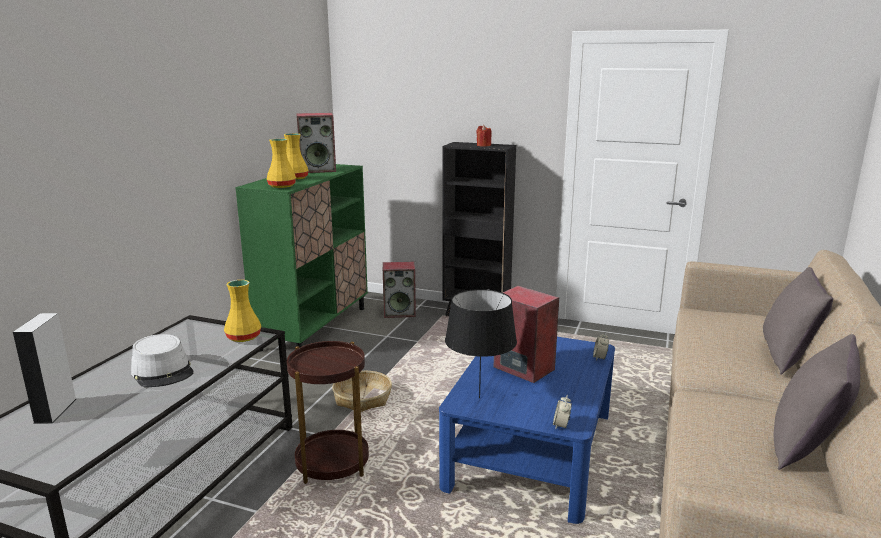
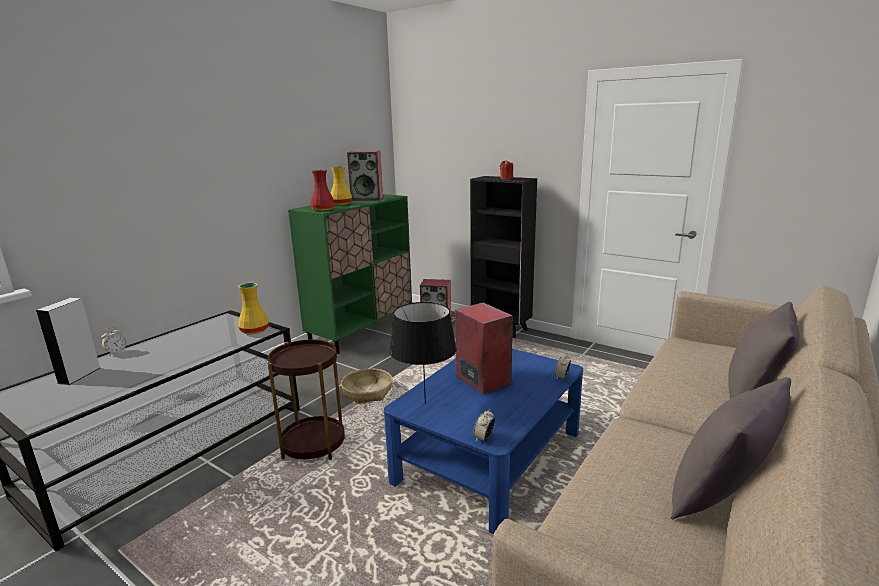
camera: 15 degrees right, 0 degrees up
grey hat [131,334,194,387] -> none
yellow vase [267,139,296,188] -> red vase [310,170,335,211]
none -> alarm clock [101,327,127,355]

